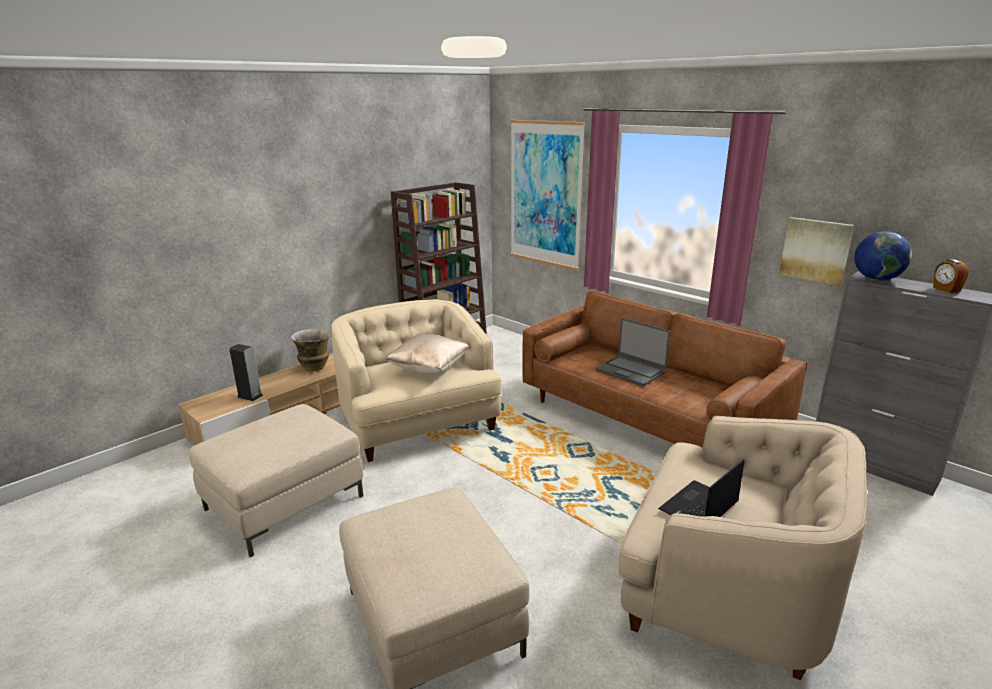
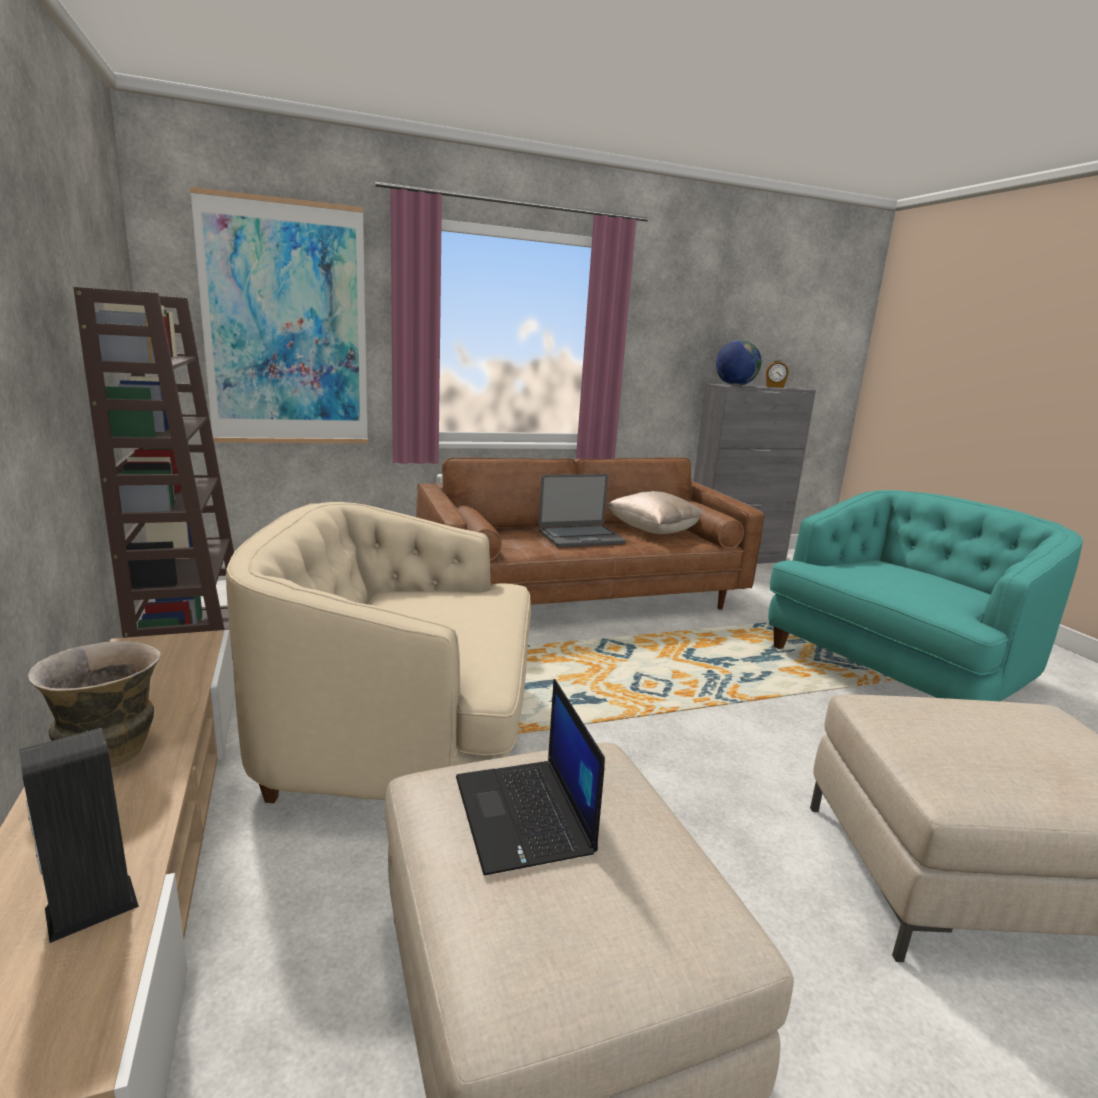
camera: 65 degrees left, 5 degrees down
beige pillow [385,333,469,374] -> beige pillow moved to [606,491,703,534]
beige armchair [618,416,867,680] -> turquoise armchair [768,490,1083,701]
laptop [658,459,744,517] -> laptop moved to [456,679,605,875]
picture [779,217,854,286] -> none

